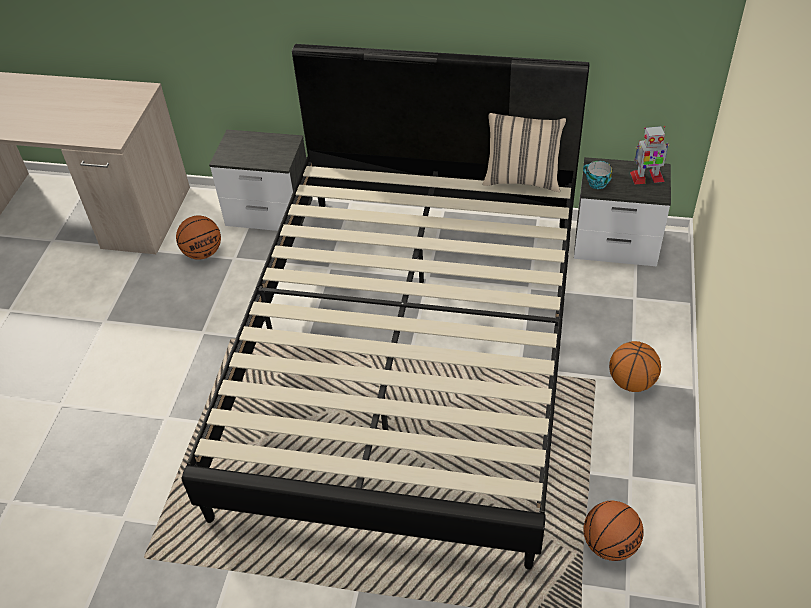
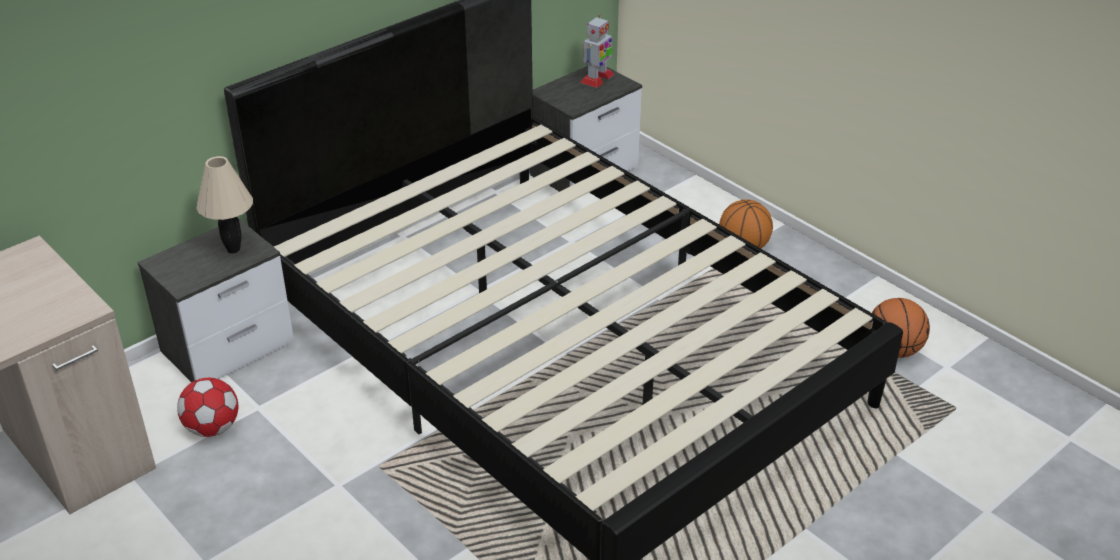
camera: 55 degrees left, 10 degrees down
basketball [176,216,221,260] -> football [177,378,238,437]
beige pillow [482,113,566,192] -> none
cup [583,161,612,189] -> none
none -> beige table lamp [196,156,253,253]

